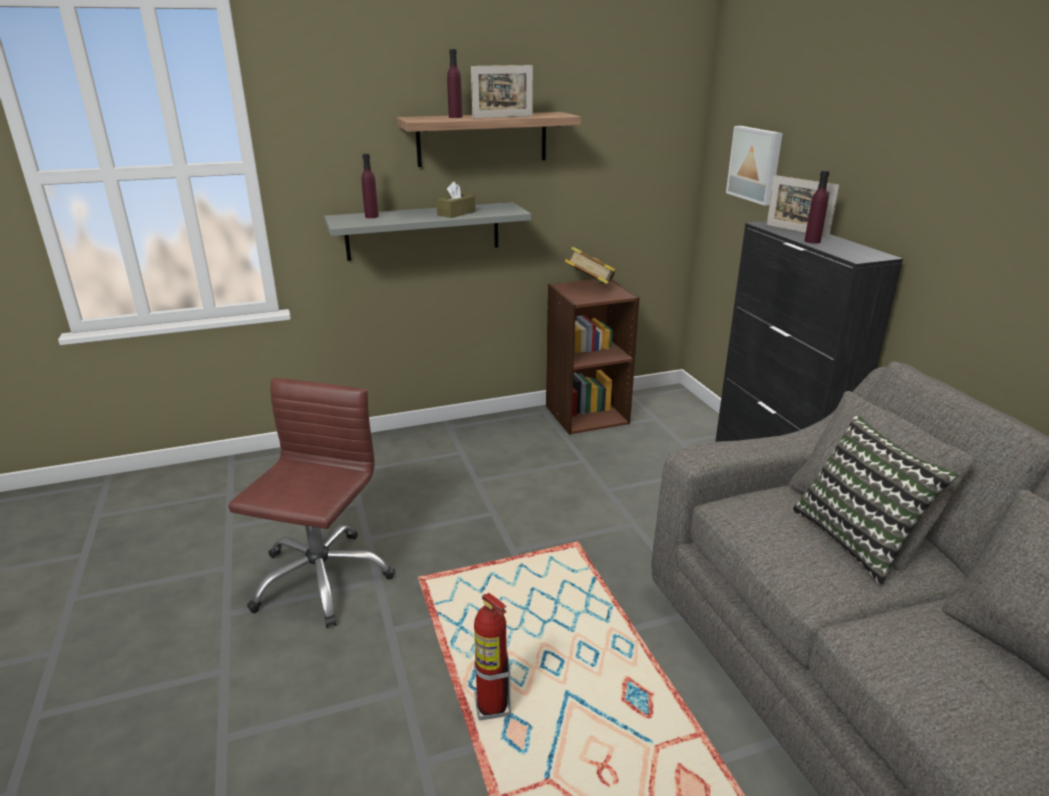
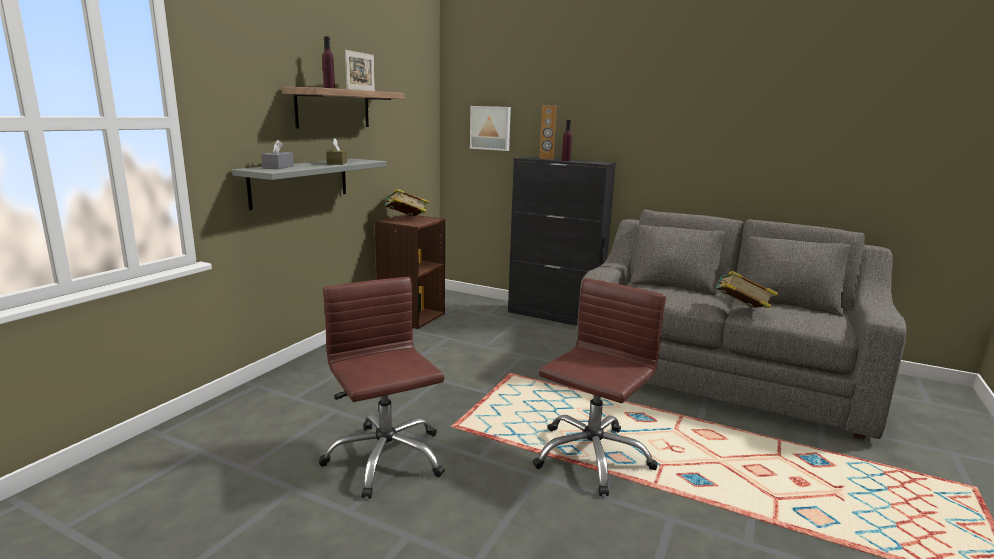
camera: 45 degrees left, 10 degrees down
purple bottle [362,154,379,218] -> grey tissue box [261,140,294,169]
fire extinguisher [474,593,511,720] -> brown office chair [533,278,666,496]
picture frame [766,175,839,238] -> brown speaker [539,105,557,160]
pillow [792,415,959,585] -> none
none -> book [713,271,778,308]

